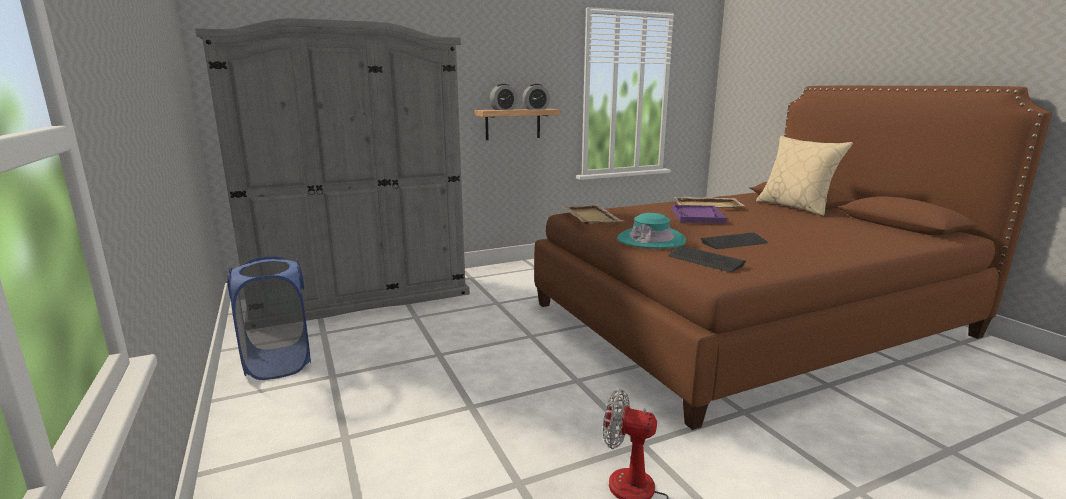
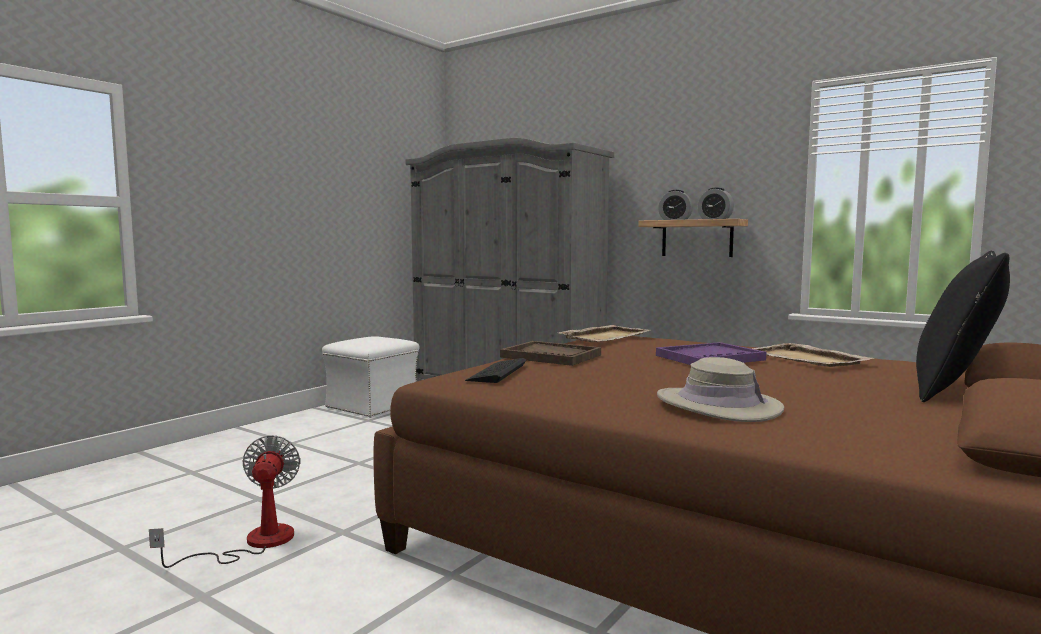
camera: 60 degrees right, 10 degrees down
blue laundry basket [227,256,311,380] -> white ottoman [322,336,420,418]
turquoise hat [617,213,686,249] -> brown tray [500,341,601,366]
keyboard [701,232,768,249] -> none
beige pillow [756,136,853,216] -> black pillow [916,251,1010,402]
none -> beige hat [657,357,784,422]

